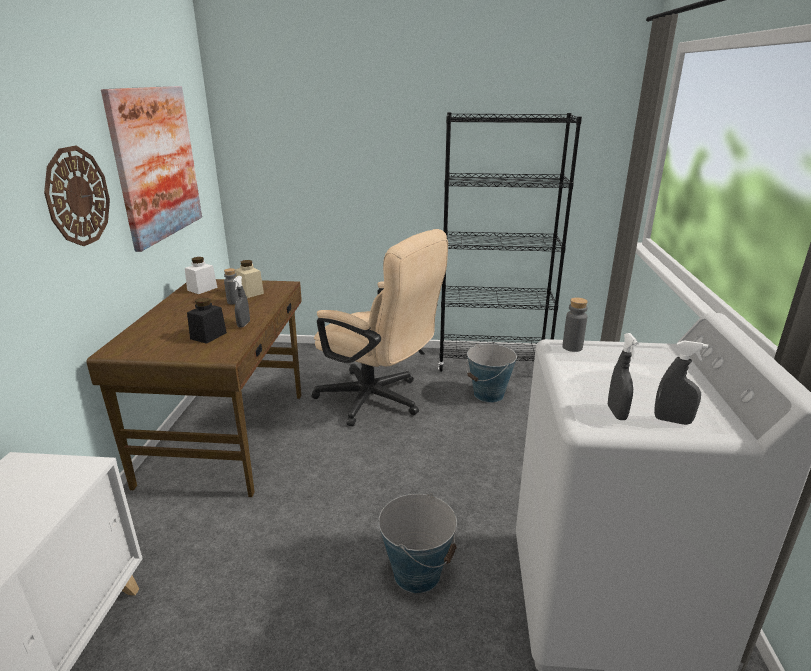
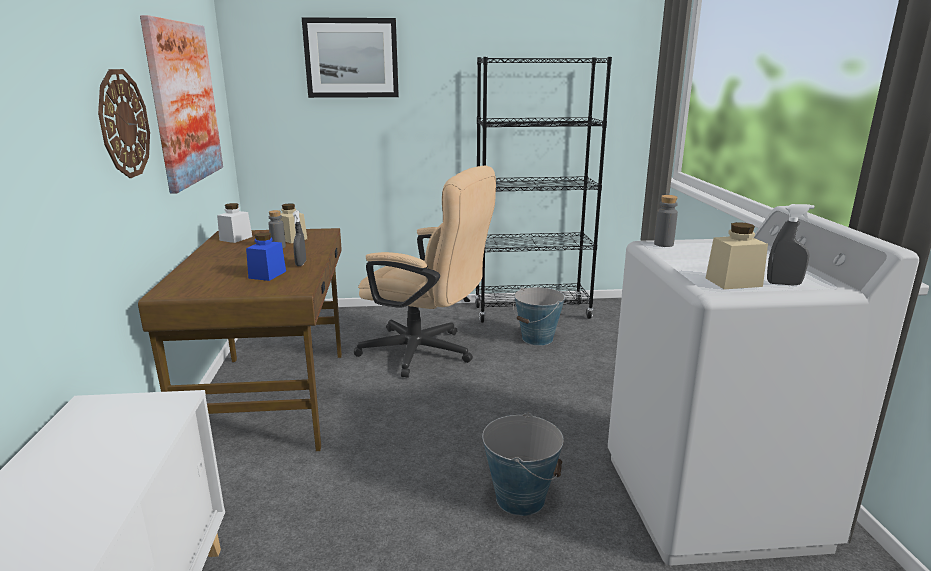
camera: 10 degrees left, 5 degrees down
black jar [187,297,227,344] -> blue jar [246,232,286,281]
grey spray bottle [608,333,639,420] -> beige jar [706,222,768,289]
none -> picture [302,17,399,98]

